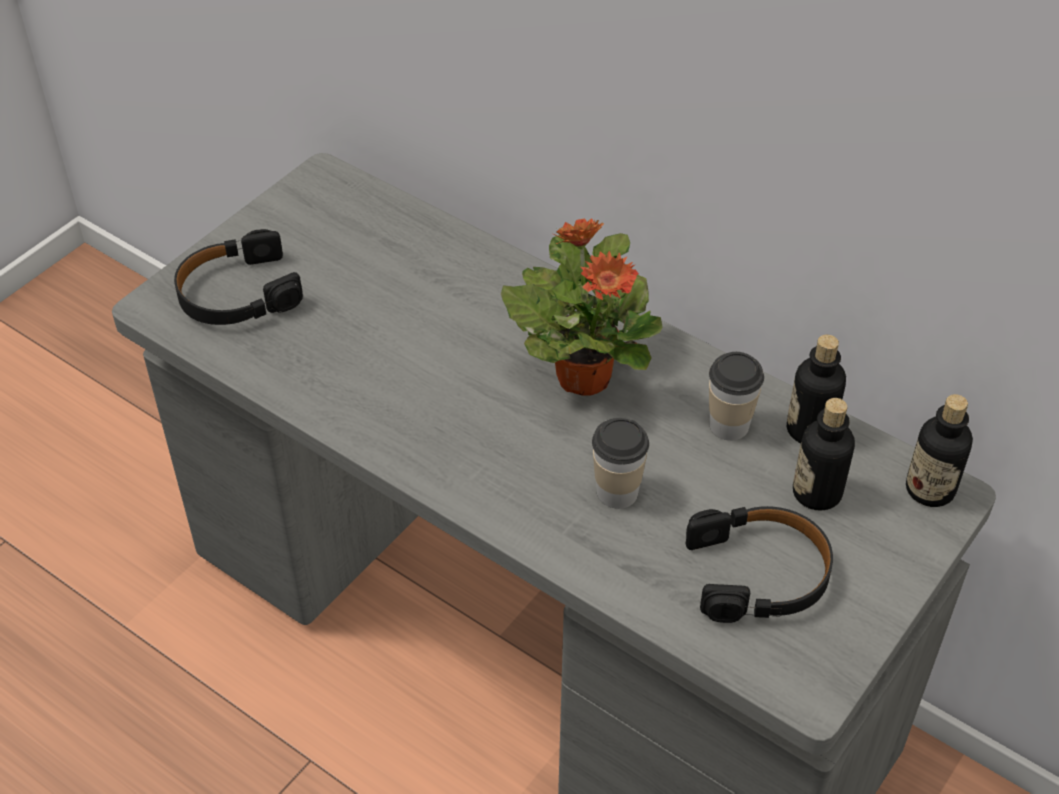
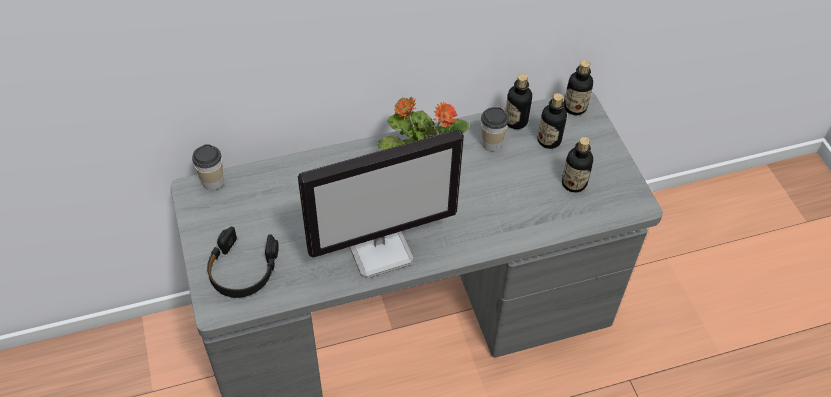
camera: 55 degrees left, 5 degrees up
cup [592,418,649,509] -> cup moved to [192,144,224,190]
black headphones [685,506,833,623] -> bottle [562,137,593,193]
none -> monitor [298,129,464,278]

